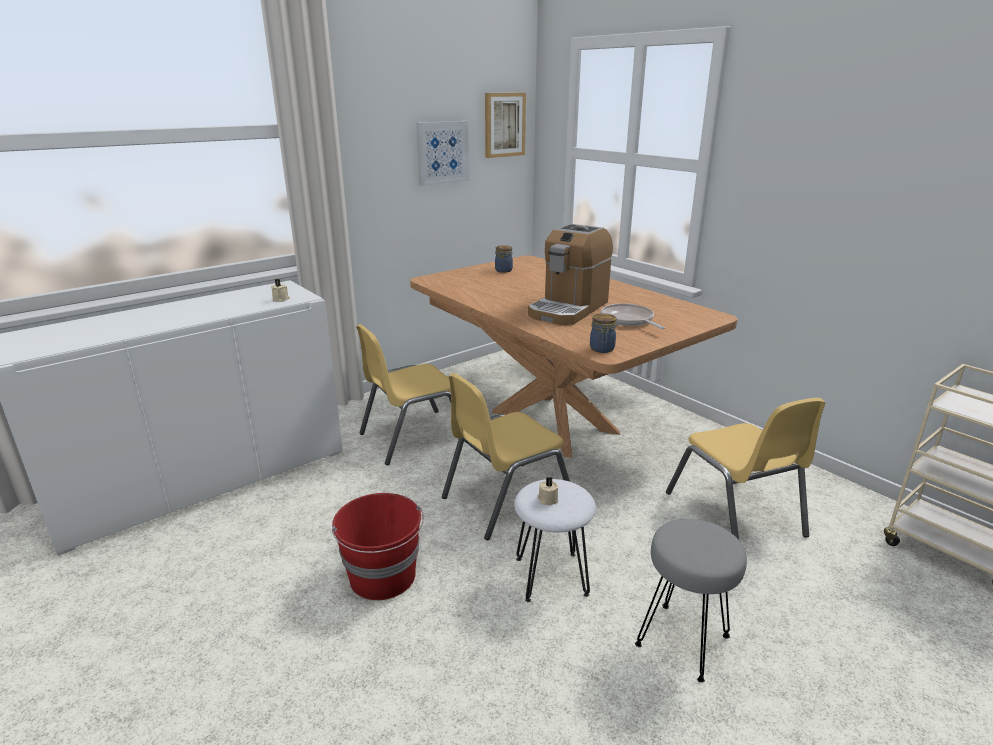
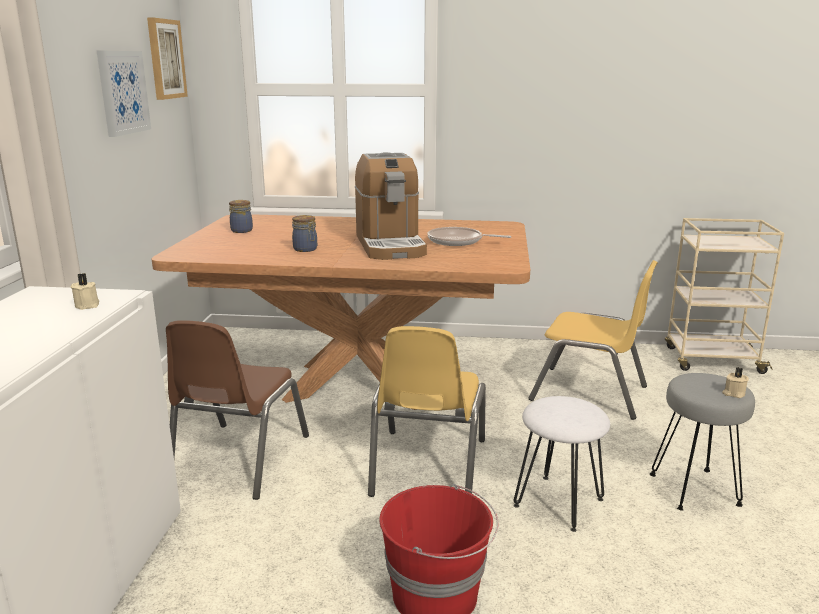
camera: 45 degrees left, 5 degrees down
yellow chair [356,324,451,465] -> brown chair [166,320,309,500]
beige candle [537,477,558,505] -> beige candle moved to [722,367,749,398]
jar [590,313,617,353] -> jar moved to [292,215,317,252]

